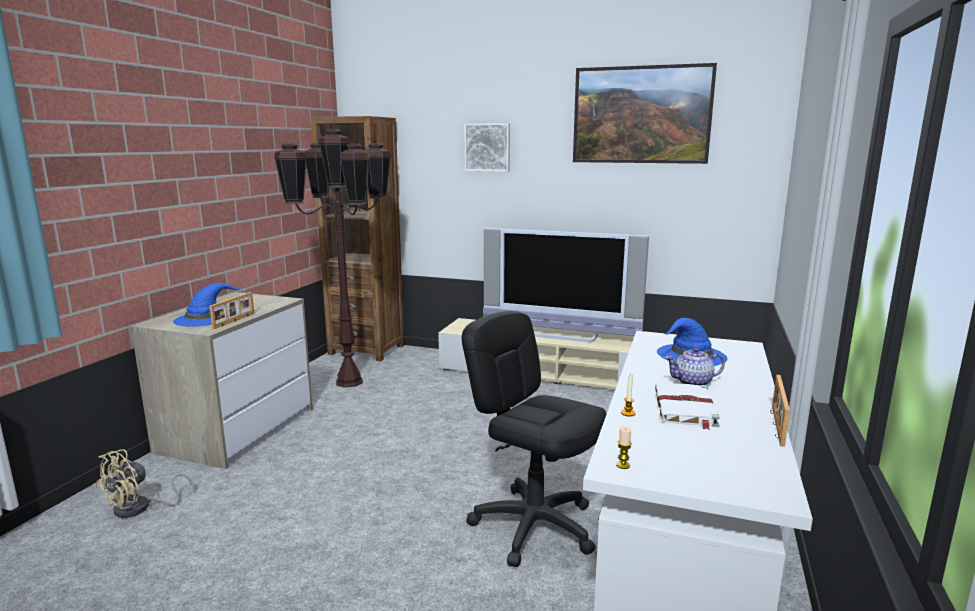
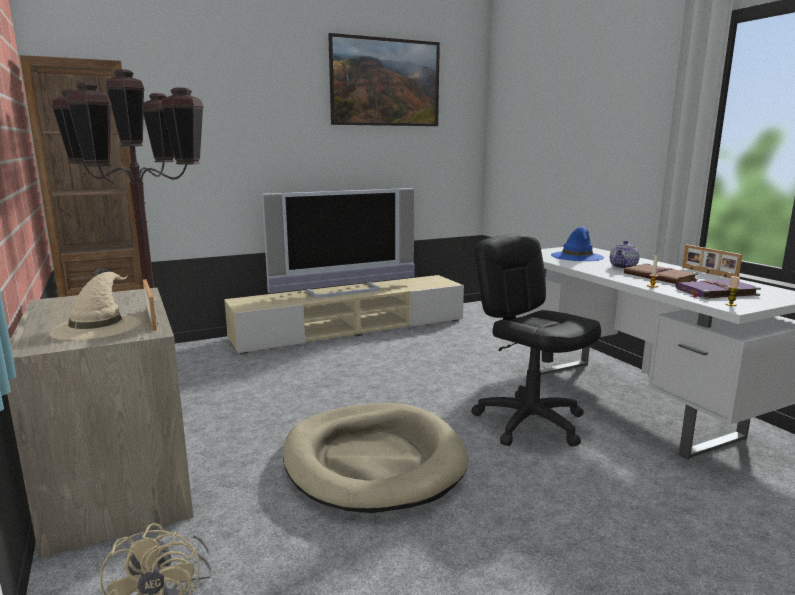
camera: 45 degrees left, 0 degrees up
blue hat [173,283,241,327] -> beige hat [49,272,141,340]
black office chair [462,311,606,567] -> black office chair turned 60 degrees clockwise [471,234,601,446]
picture [464,123,510,172] -> none
white book [655,382,720,430] -> brown book [624,263,698,284]
none -> beige dog bed [283,403,469,513]
none -> purple book [675,280,761,299]

